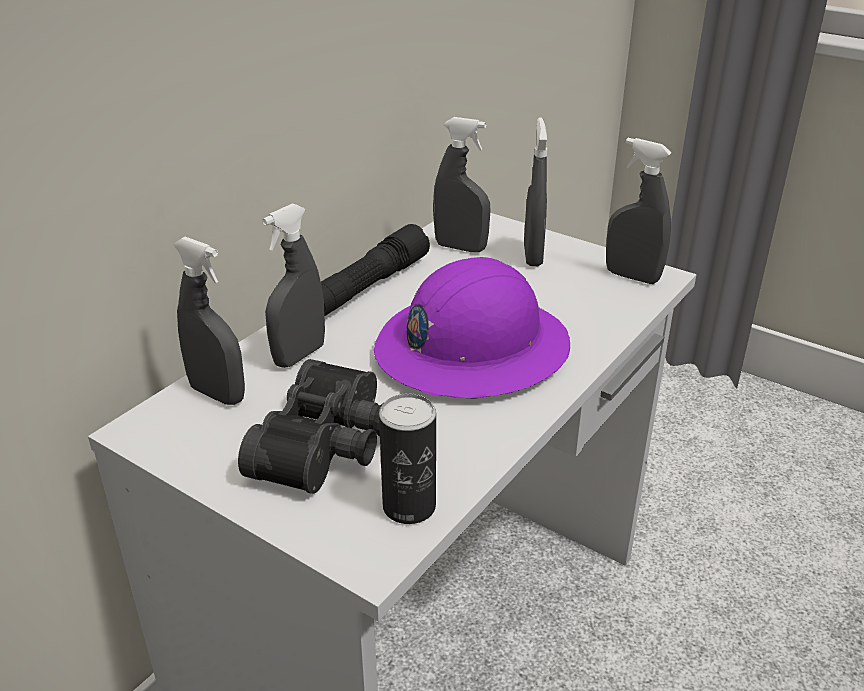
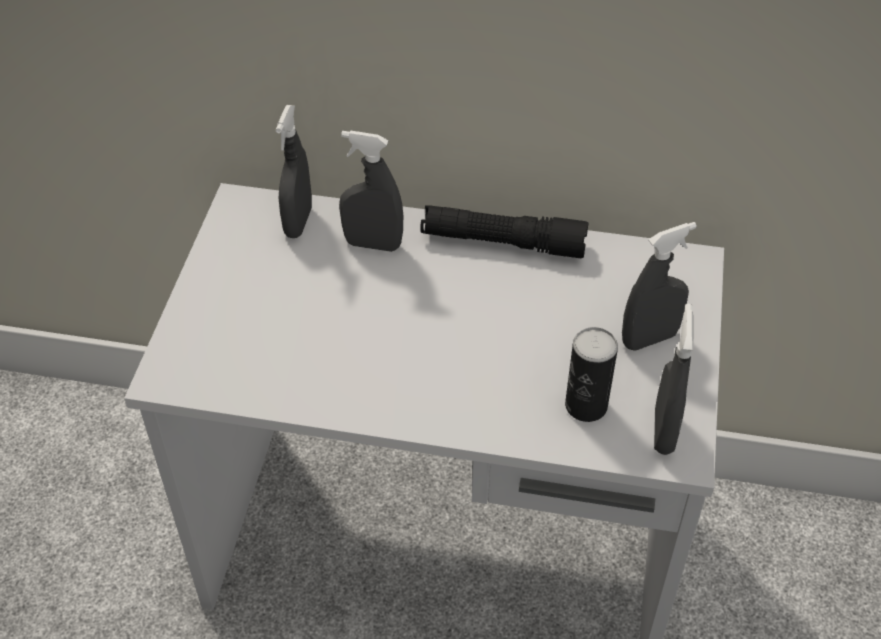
camera: 65 degrees right, 15 degrees up
black binoculars [238,359,383,494] -> none
purple hard hat [374,257,570,398] -> none
can [379,393,436,524] -> can moved to [565,327,618,422]
grey spray bottle [433,117,491,252] -> none

